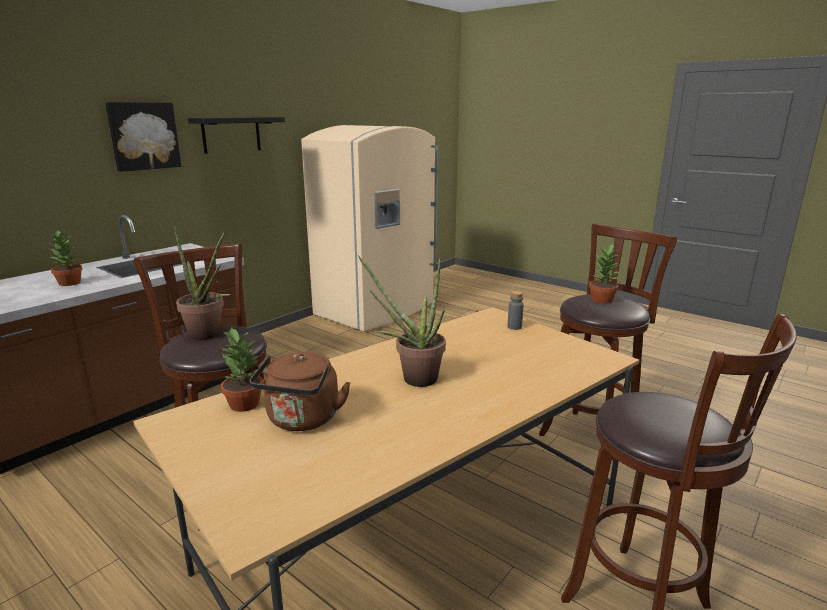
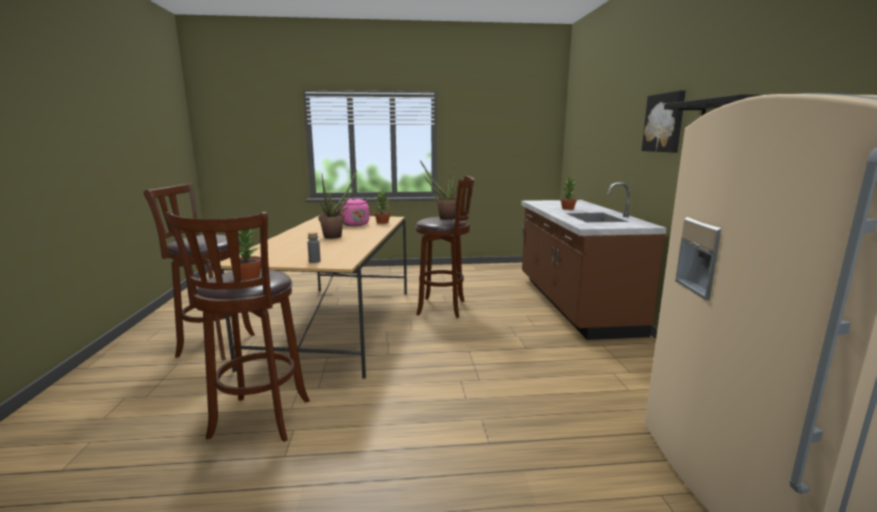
camera: 135 degrees right, 5 degrees down
brown kettle [250,352,351,431] -> pink kettle [336,197,369,226]

